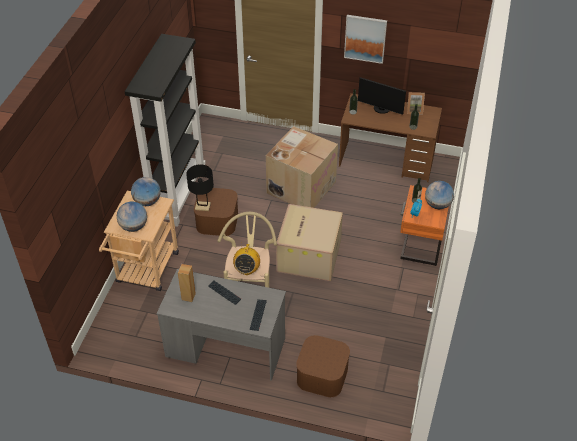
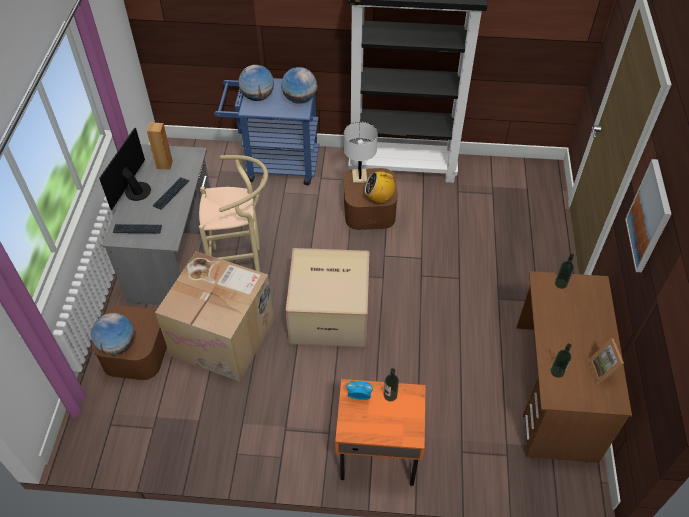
camera: 80 degrees right, 5 degrees up
beige cart [99,191,179,291] -> blue cart [214,78,319,185]
black table lamp [186,164,214,211] -> white table lamp [344,122,378,183]
radio [233,243,260,275] -> radio moved to [365,171,396,204]
cardboard box [266,126,338,208] -> cardboard box moved to [155,251,274,382]
monitor [358,77,406,115] -> monitor moved to [99,128,151,210]
globe [425,181,454,209] -> globe moved to [91,313,134,355]

